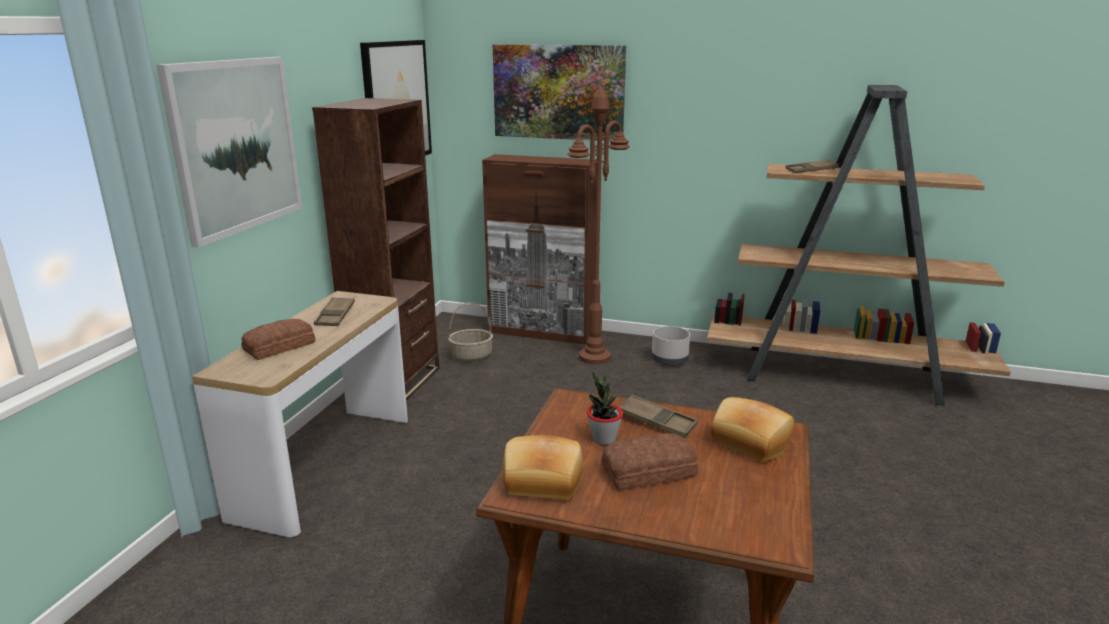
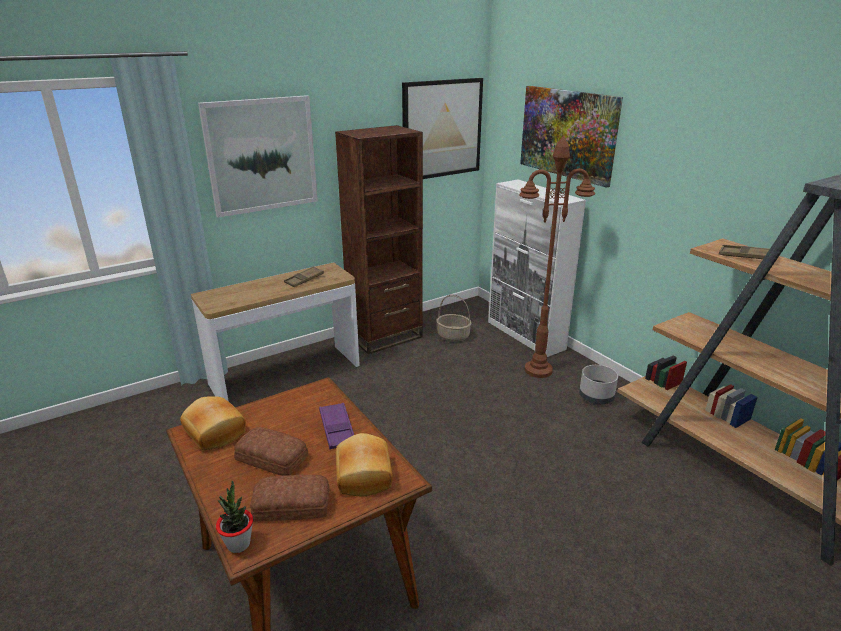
camera: 40 degrees right, 5 degrees up
bread [241,319,315,360] -> bread moved to [250,475,330,522]
brown cabinet [482,154,597,345] -> white cabinet [488,180,586,357]
potted plant [587,371,623,445] -> potted plant moved to [216,481,253,553]
brown tray [618,395,698,438] -> purple tray [319,403,354,449]

